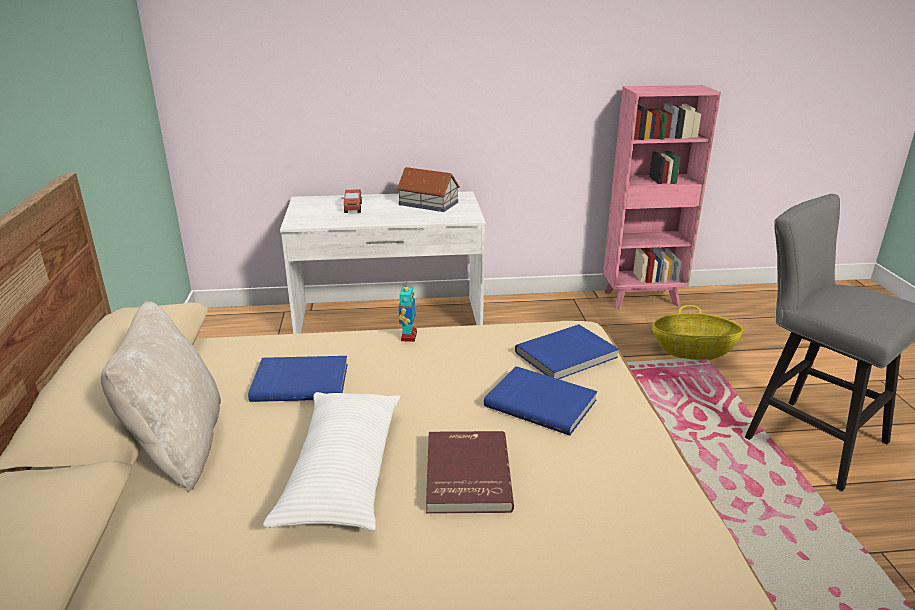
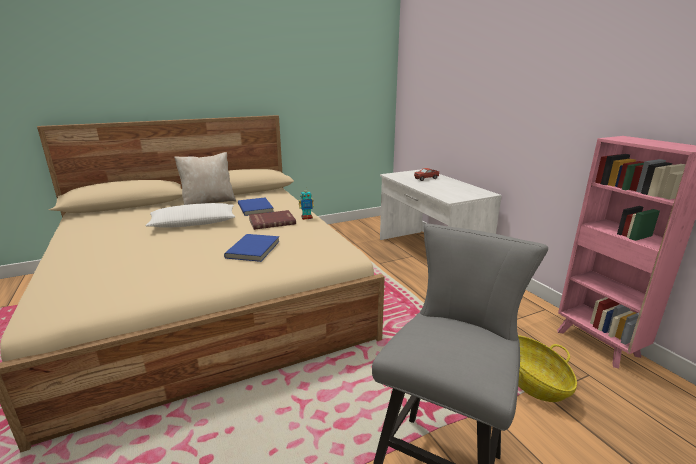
camera: 70 degrees right, 5 degrees down
toy house [396,167,460,212] -> none
red book [426,431,514,514] -> red book moved to [249,210,296,230]
blue book [515,324,619,379] -> none

